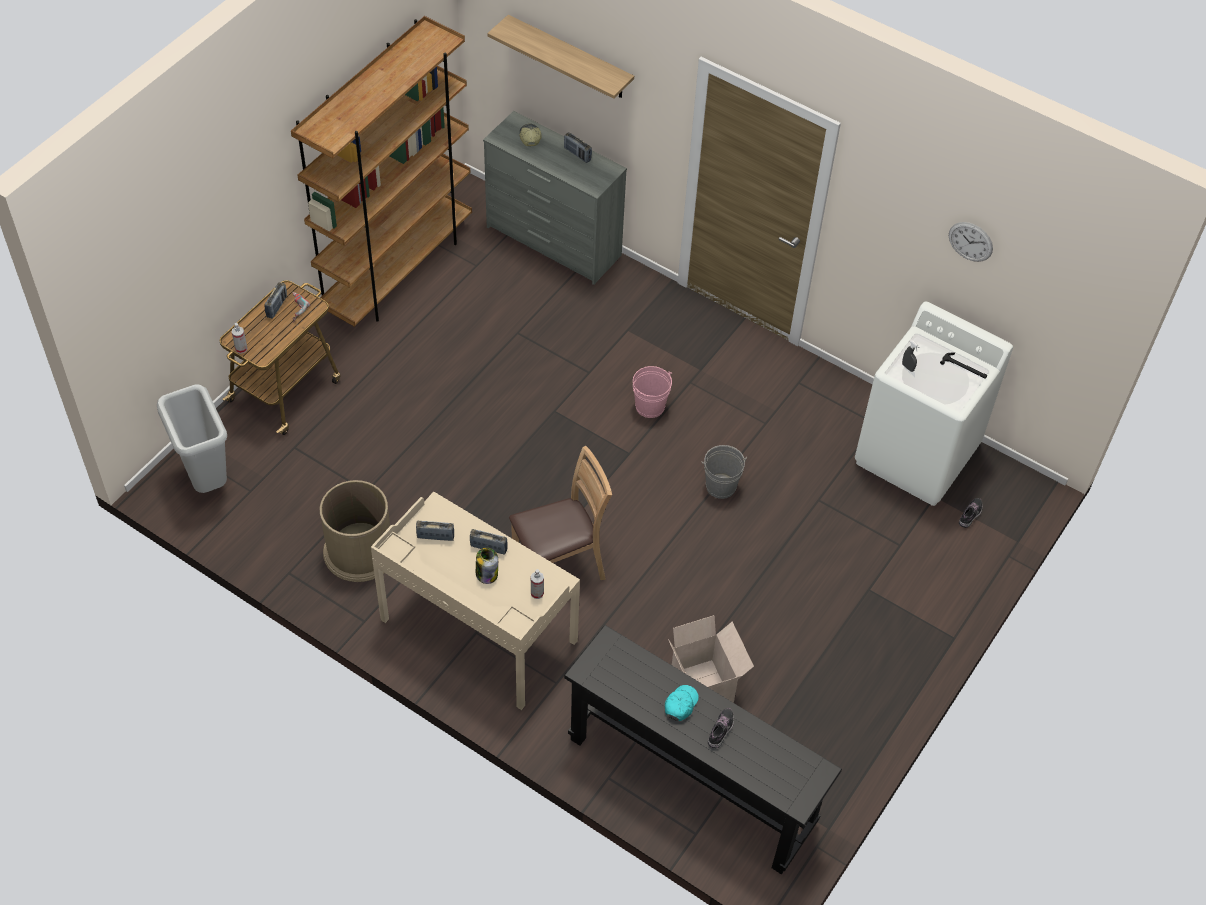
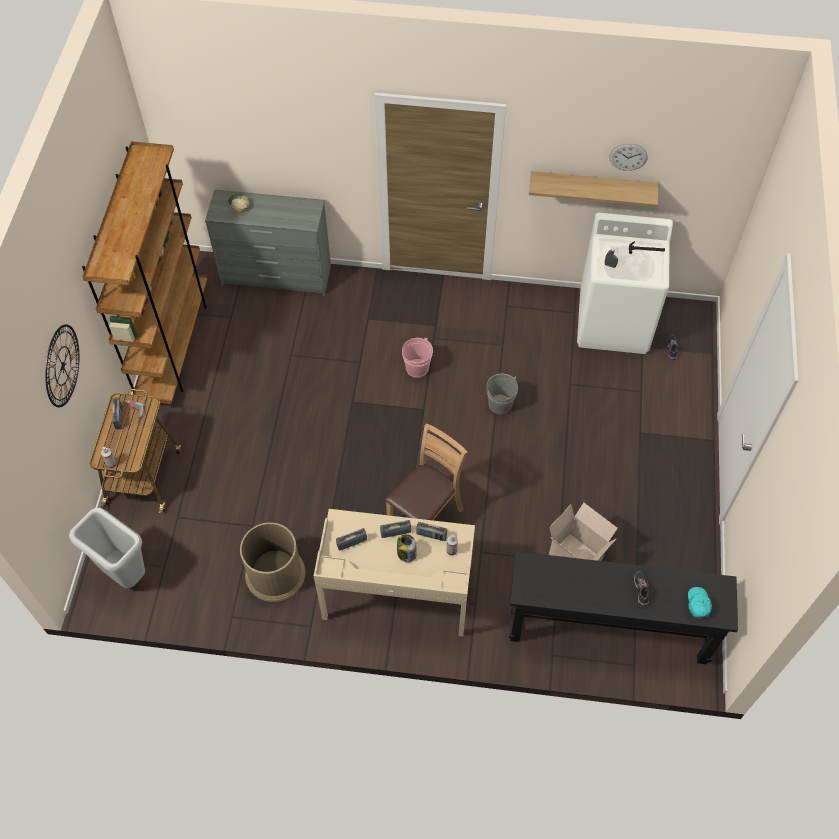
camera: 25 degrees left, 5 degrees up
shelf [487,15,634,99] -> shelf moved to [529,171,658,207]
radio [564,132,592,163] -> radio moved to [416,522,447,541]
turquoise cap [665,685,699,721] -> turquoise cap moved to [688,587,712,619]
none -> wall clock [45,324,79,407]

